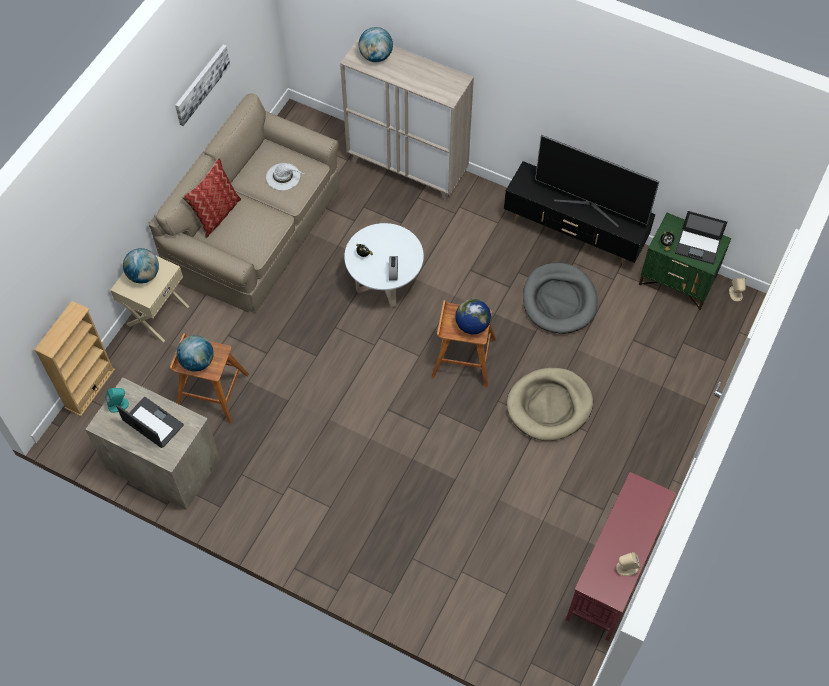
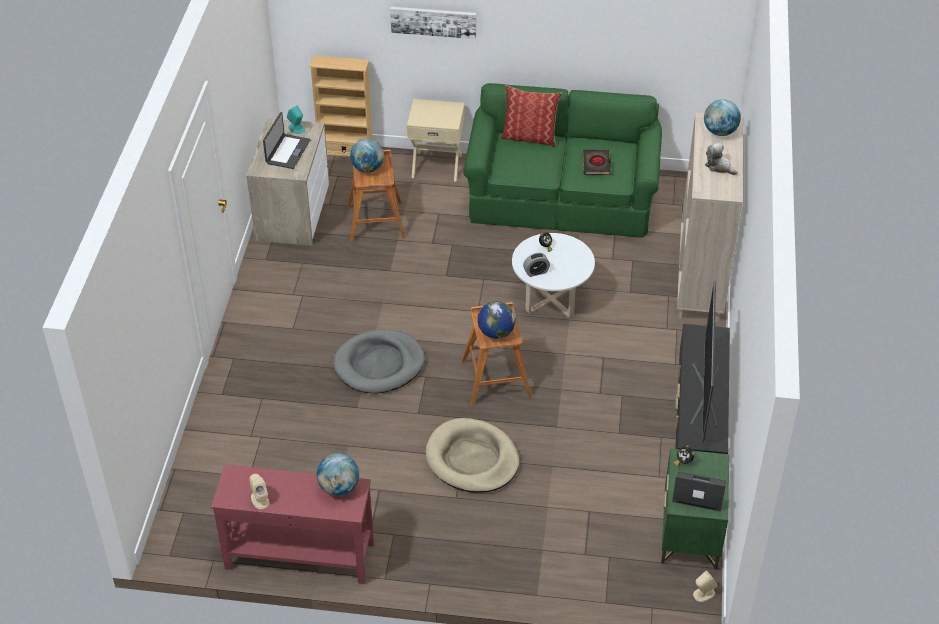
camera: 70 degrees right, 15 degrees down
globe [123,248,159,284] -> globe moved to [317,453,359,496]
beige sofa [149,93,340,313] -> green sofa [463,83,662,238]
picture [175,44,230,126] -> picture moved to [390,7,476,39]
white hat [266,163,304,190] -> black book [583,150,611,175]
grey dog bed [523,263,598,334] -> grey dog bed moved to [333,329,425,394]
laptop [675,211,727,265] -> laptop turned 105 degrees clockwise [672,471,726,511]
none -> plush toy [705,142,738,175]

